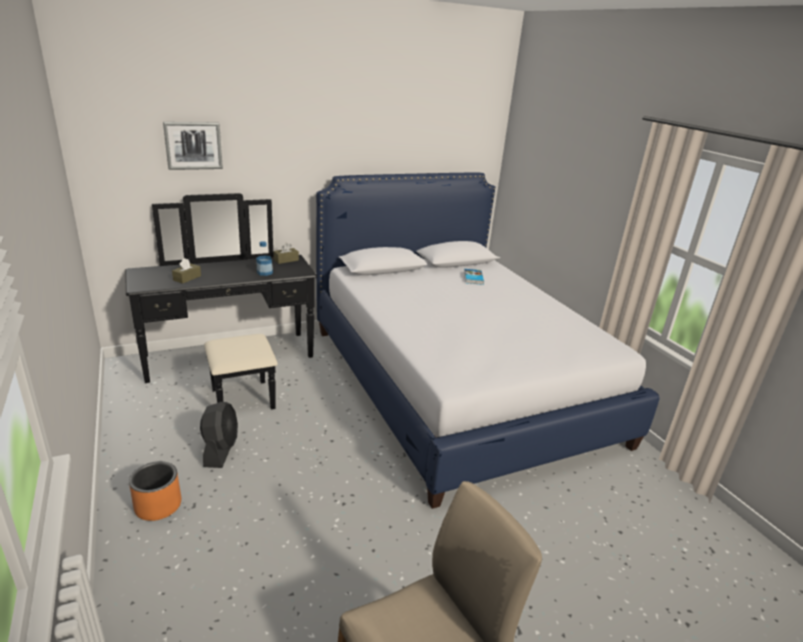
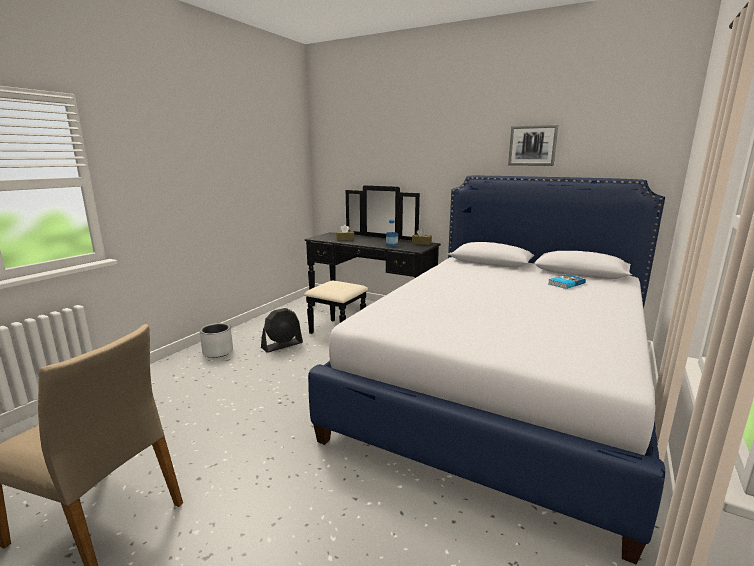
camera: 55 degrees right, 10 degrees down
orange planter [129,461,181,521] -> grey planter [200,323,233,358]
picture [163,122,223,170] -> picture moved to [508,125,558,166]

